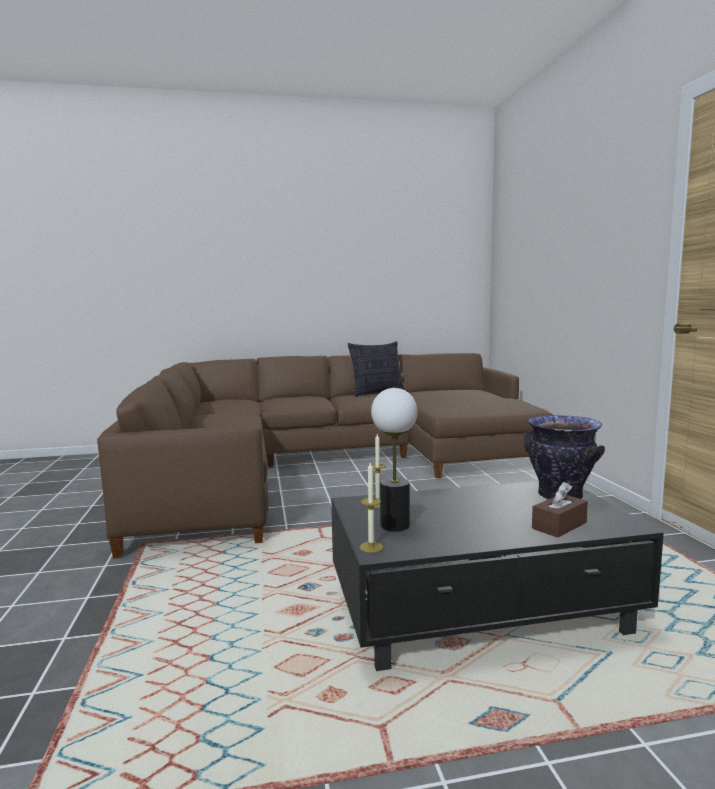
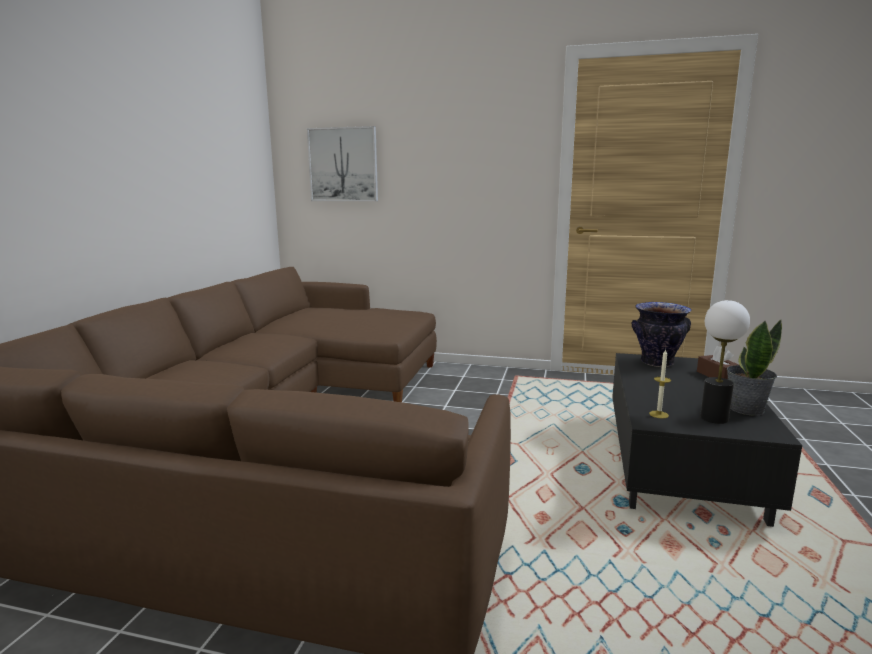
camera: 65 degrees left, 5 degrees up
pillow [348,341,406,397] -> none
candle [360,463,383,553] -> none
none -> picture [307,126,378,201]
none -> potted plant [727,319,782,416]

